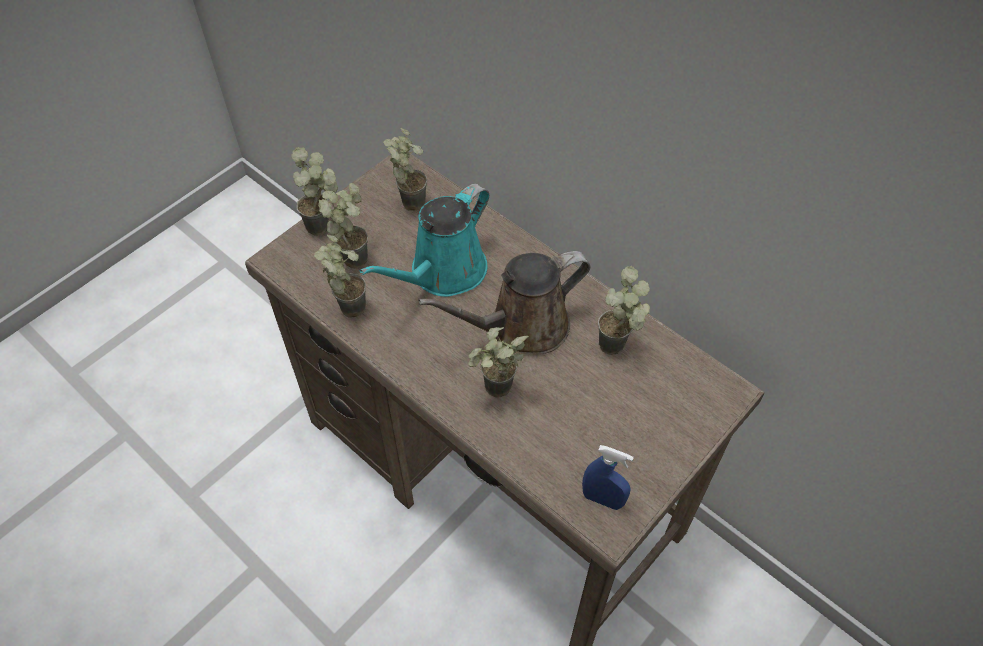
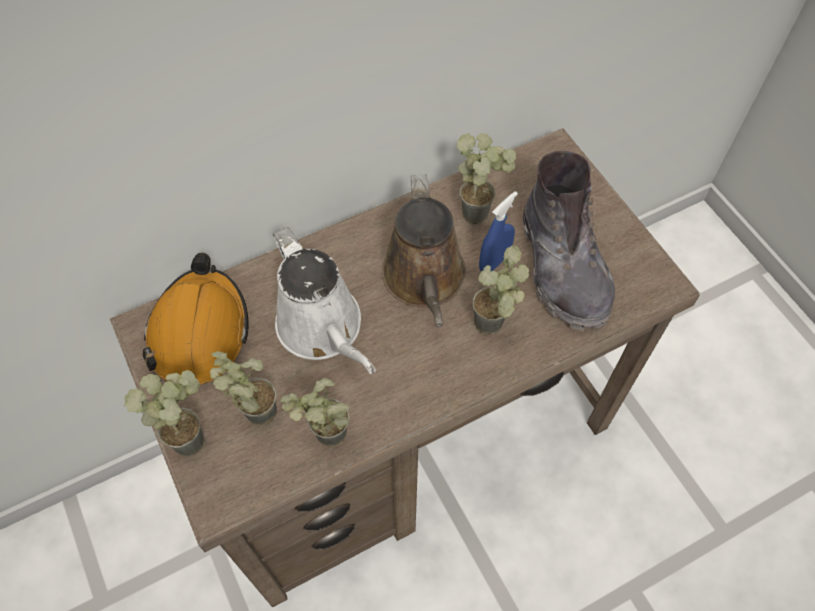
camera: 70 degrees left, 5 degrees up
turquoise watering can [360,184,489,297] -> white watering can [273,227,376,374]
potted plant [383,128,427,211] -> orange hard hat [142,253,249,385]
blue spray bottle [582,445,634,510] -> blue spray bottle moved to [479,191,518,272]
none -> grey boot [523,151,615,332]

